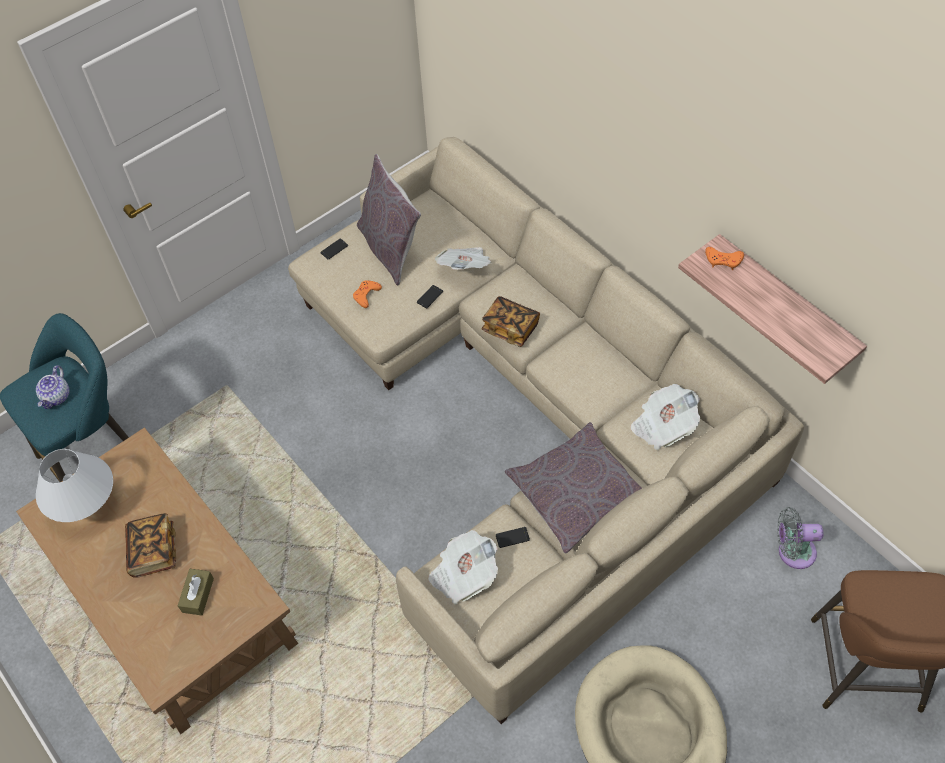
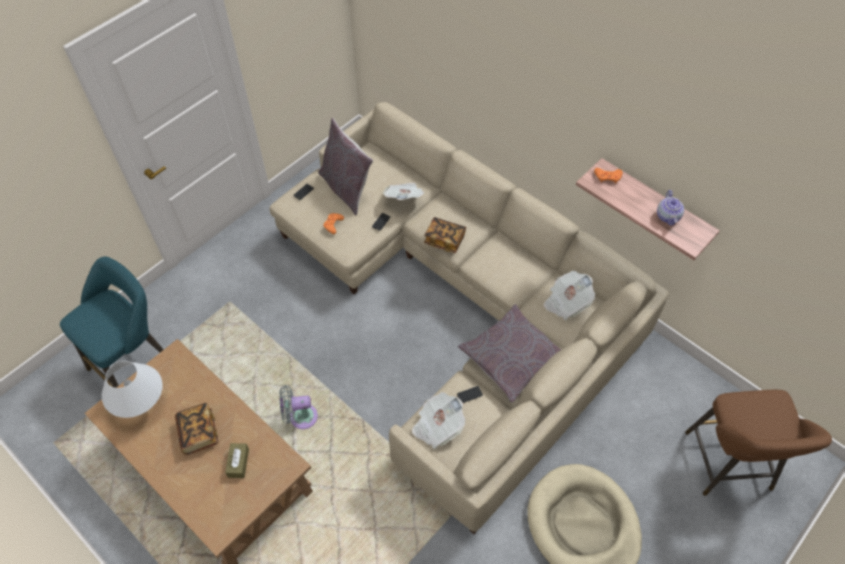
camera: 10 degrees left, 0 degrees up
teapot [36,365,70,409] -> teapot moved to [657,190,684,226]
grey fan [778,507,823,569] -> grey fan moved to [279,385,318,429]

